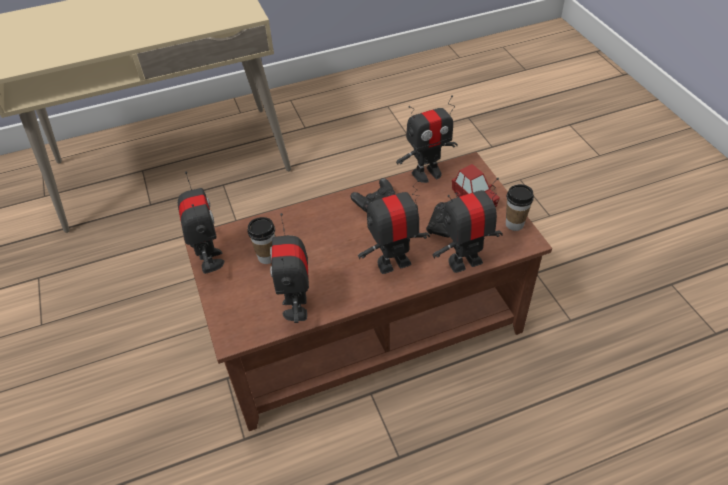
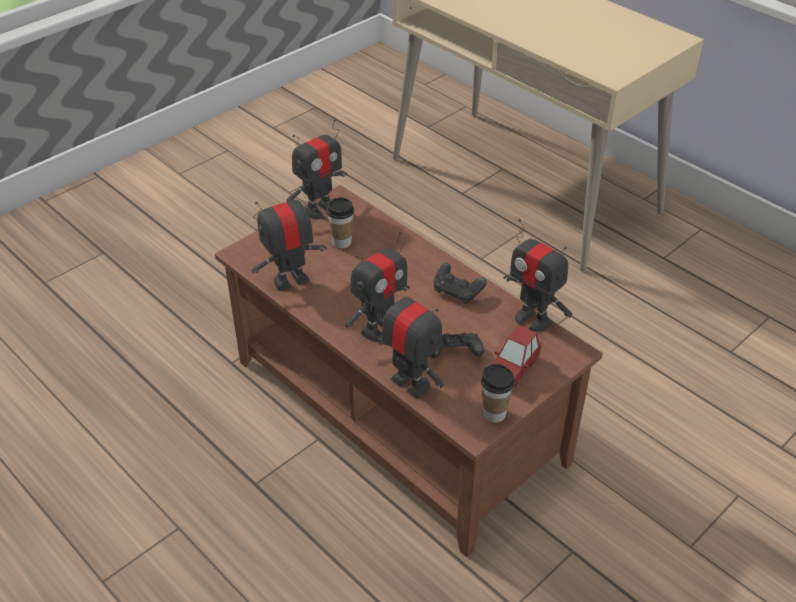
camera: 65 degrees right, 5 degrees down
toy robot [358,180,430,274] -> toy robot turned 90 degrees clockwise [345,232,409,342]

